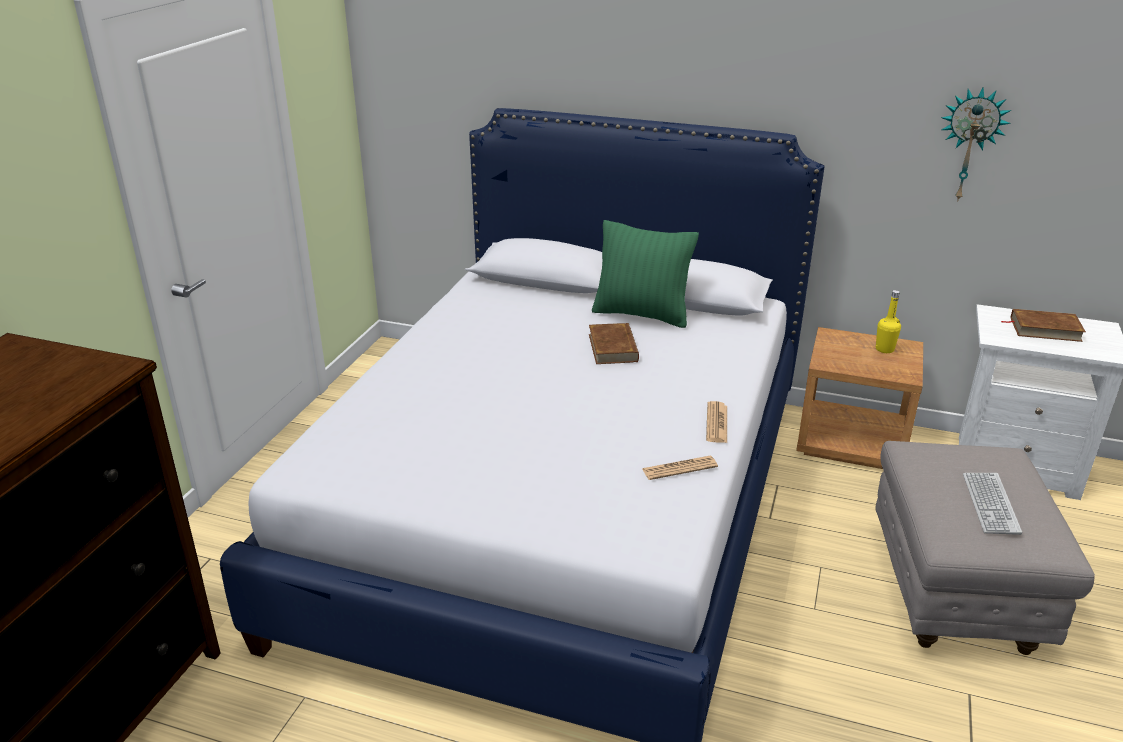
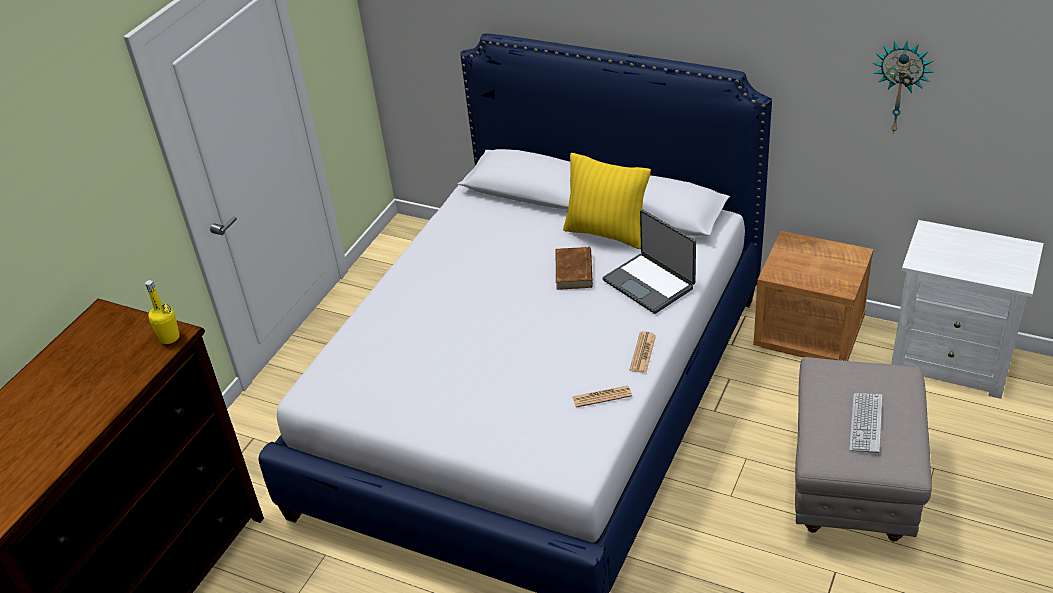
camera: 10 degrees right, 10 degrees up
green pillow [592,220,699,328] -> yellow pillow [563,153,651,249]
yellow bottle [876,290,901,353] -> yellow bottle moved to [145,280,180,344]
brown book [1002,309,1086,342] -> none
none -> laptop [602,209,696,314]

